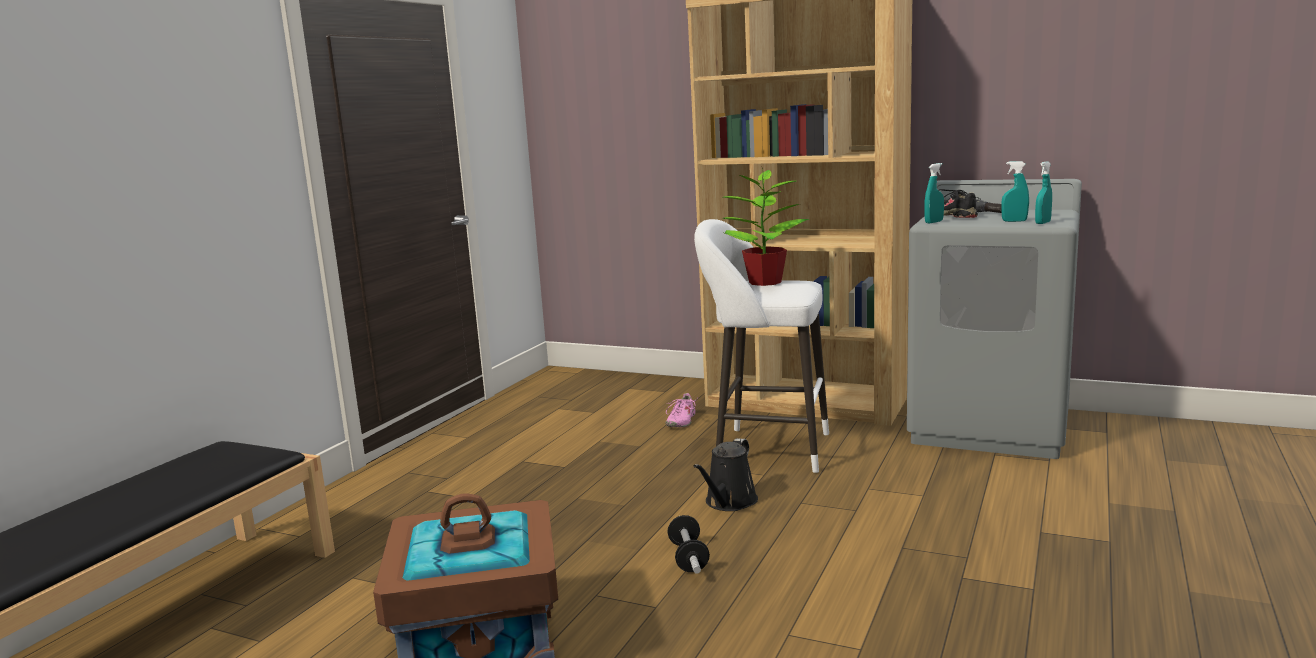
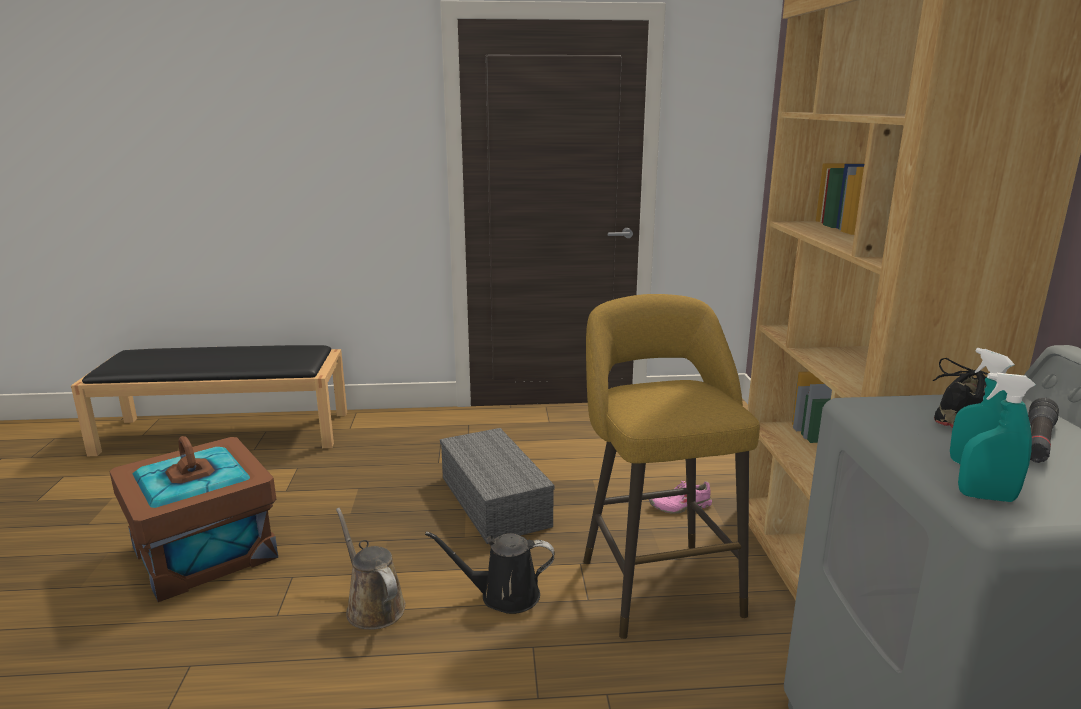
camera: 60 degrees right, 5 degrees up
dumbbell [668,515,710,574] -> brown watering can [336,508,406,630]
white stool [694,219,829,473] -> yellow stool [583,294,760,639]
potted plant [722,166,809,286] -> none
turquoise spray bottle [924,163,944,223] -> none
none -> grey storage box [440,428,554,544]

